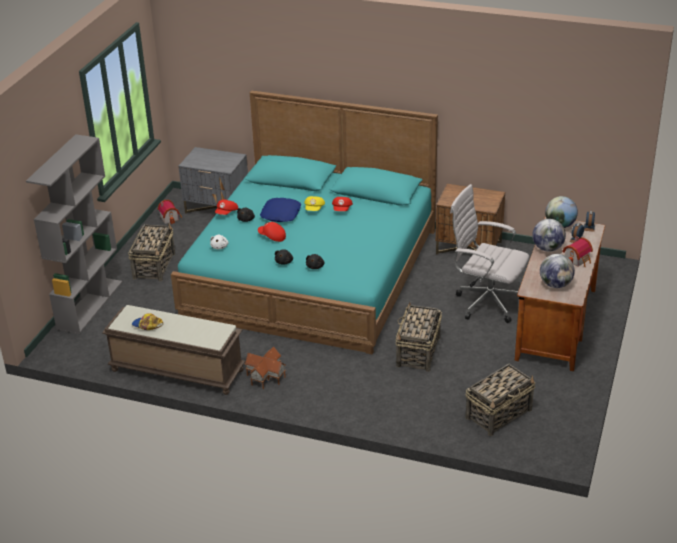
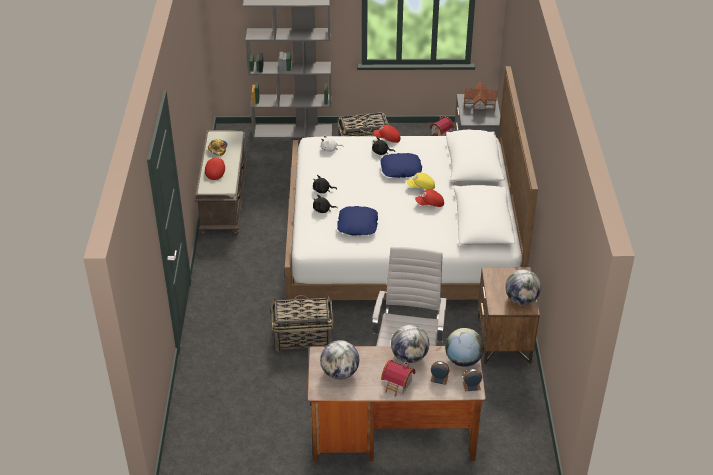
camera: 70 degrees right, 5 degrees up
turquoise bed [171,91,438,354] -> white bed [285,66,538,300]
toy house [245,347,286,389] -> toy house moved to [464,81,497,116]
red cap [258,222,286,242] -> red cap moved to [205,158,225,180]
basket [465,364,535,436] -> none
none -> blue pillow [337,206,378,236]
none -> globe [505,269,541,305]

